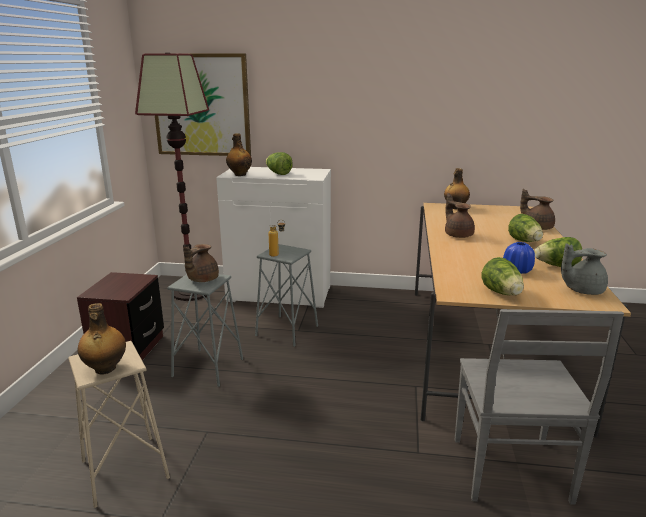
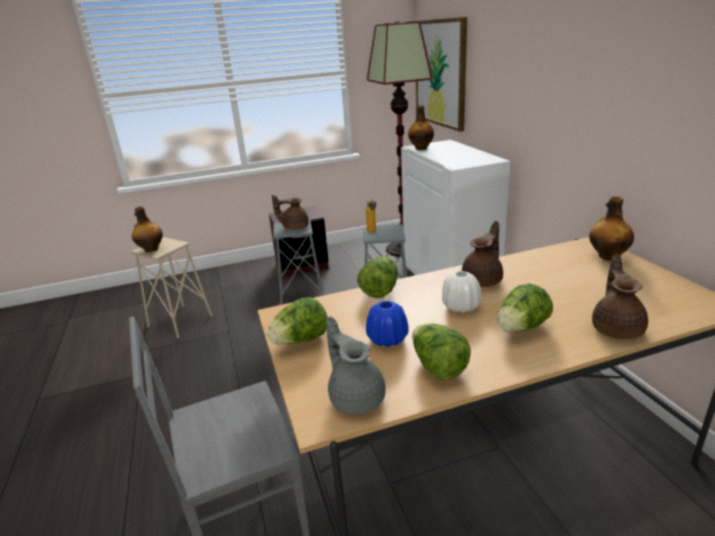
camera: 65 degrees right, 5 degrees up
lettuce [266,152,293,175] -> lettuce moved to [357,256,398,298]
none -> white vase [442,271,481,313]

